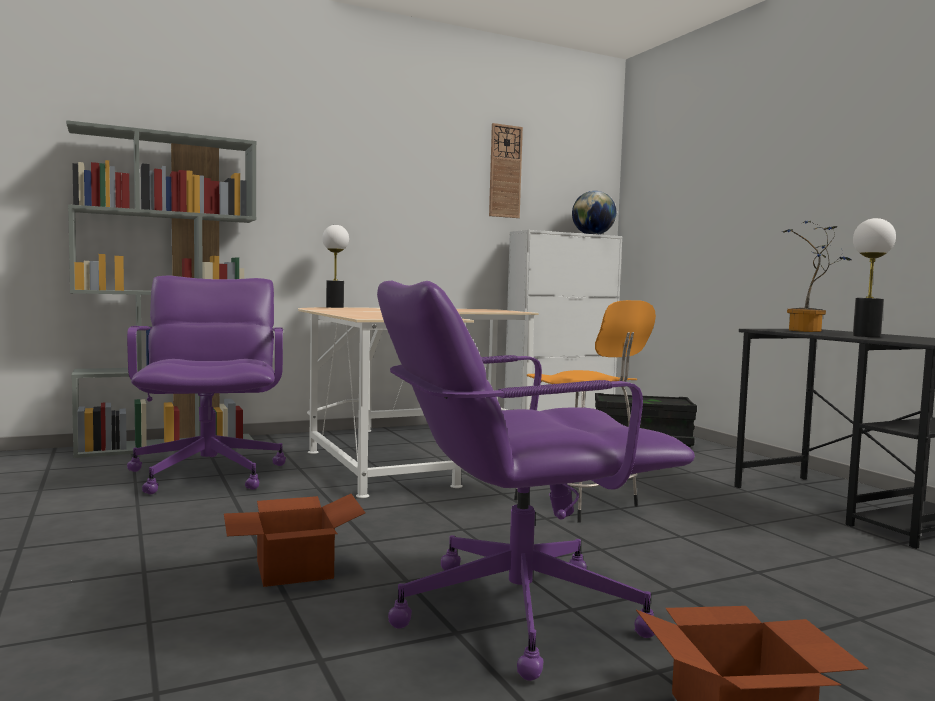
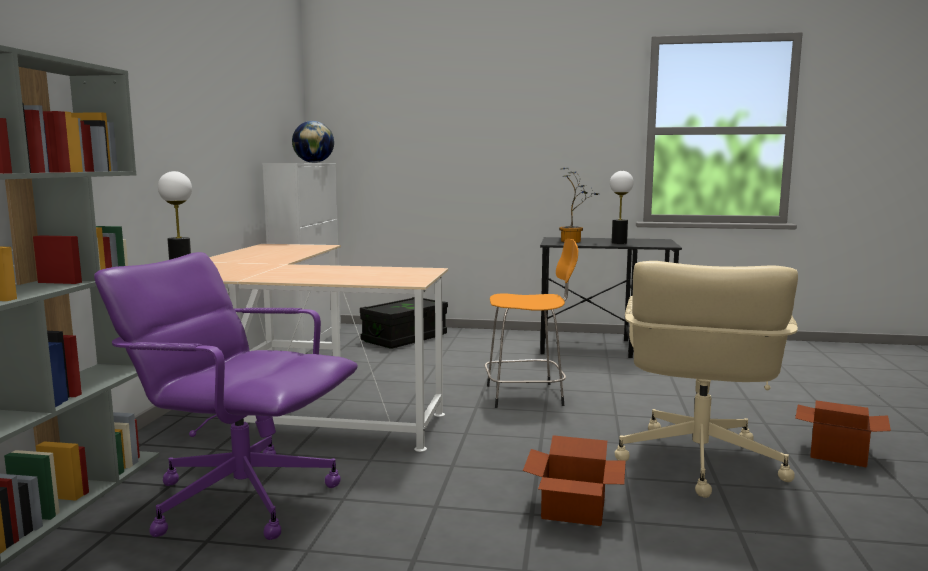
camera: 55 degrees left, 5 degrees up
purple office chair [377,280,695,681] -> beige office chair [615,261,798,498]
wall clock [489,123,523,218] -> none

